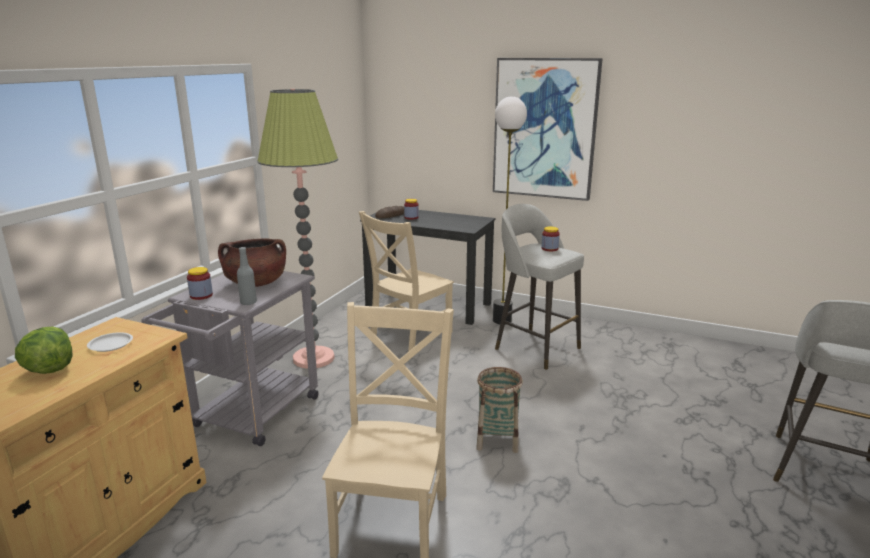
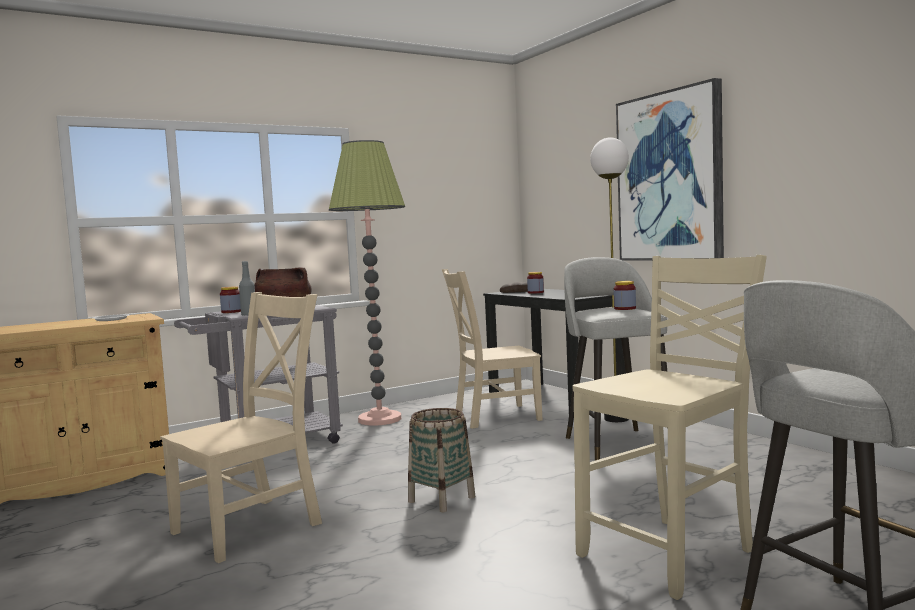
camera: 35 degrees right, 15 degrees down
lettuce [15,326,73,374] -> none
none -> beige chair [573,255,767,600]

